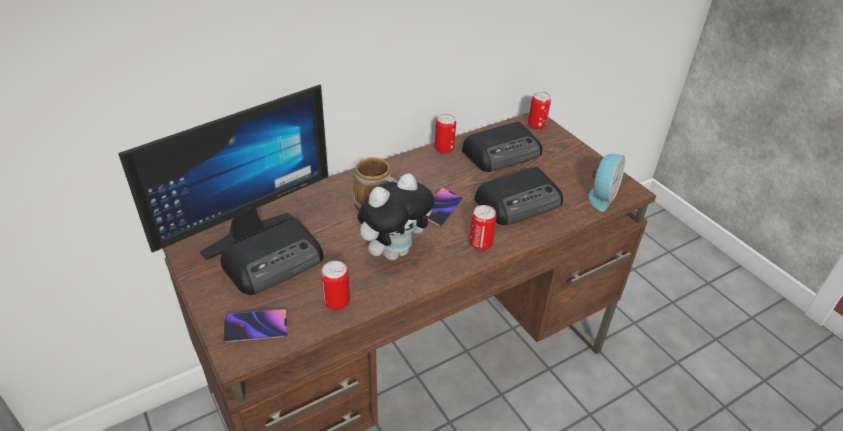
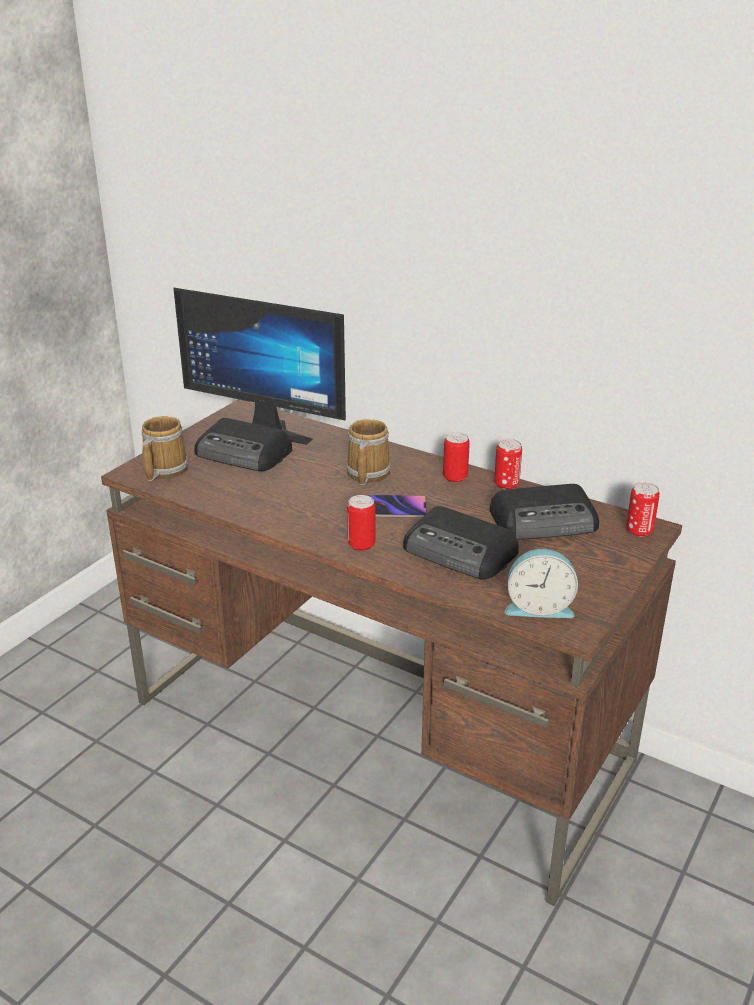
camera: 65 degrees right, 10 degrees down
phone [223,309,288,343] -> mug [141,416,188,481]
can [321,261,350,310] -> can moved to [443,432,470,483]
plush toy [357,173,434,260] -> none
radio [462,122,542,172] -> radio turned 45 degrees counterclockwise [490,484,599,540]

